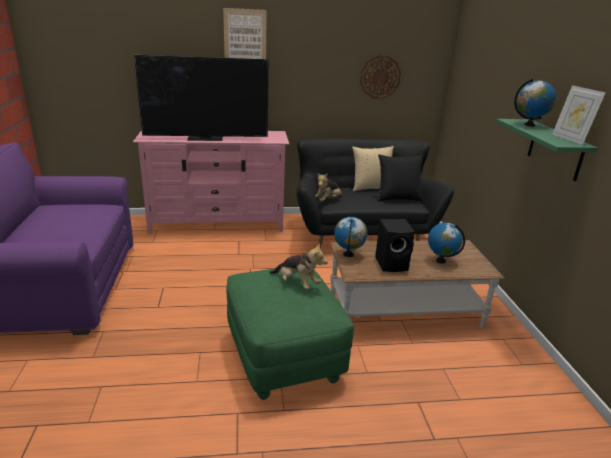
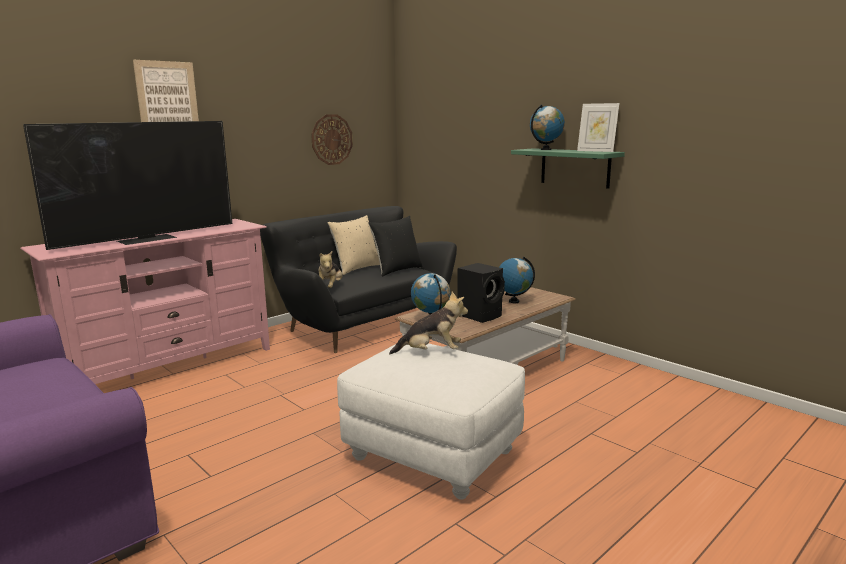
camera: 35 degrees left, 10 degrees down
green ottoman [227,269,354,400] -> white ottoman [337,343,525,500]

